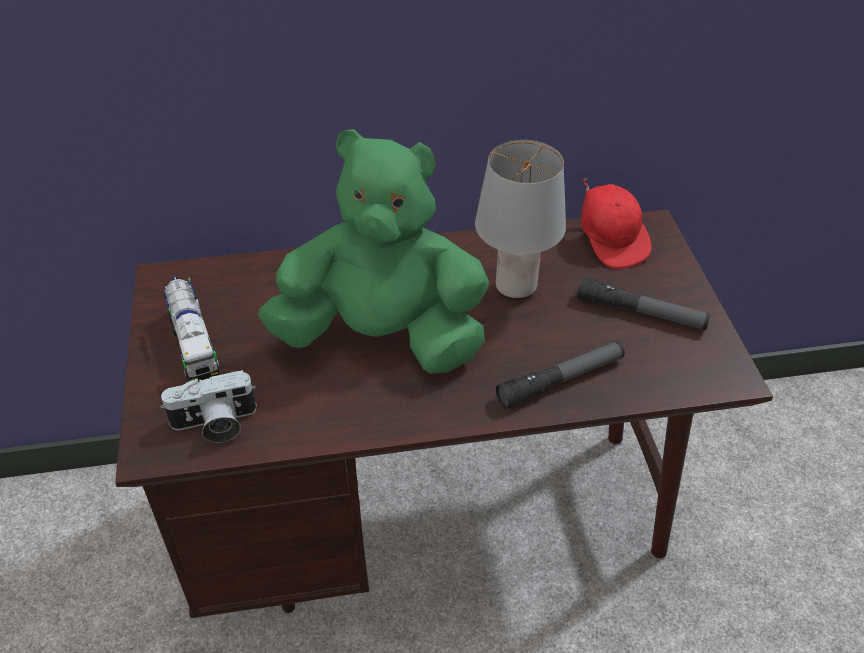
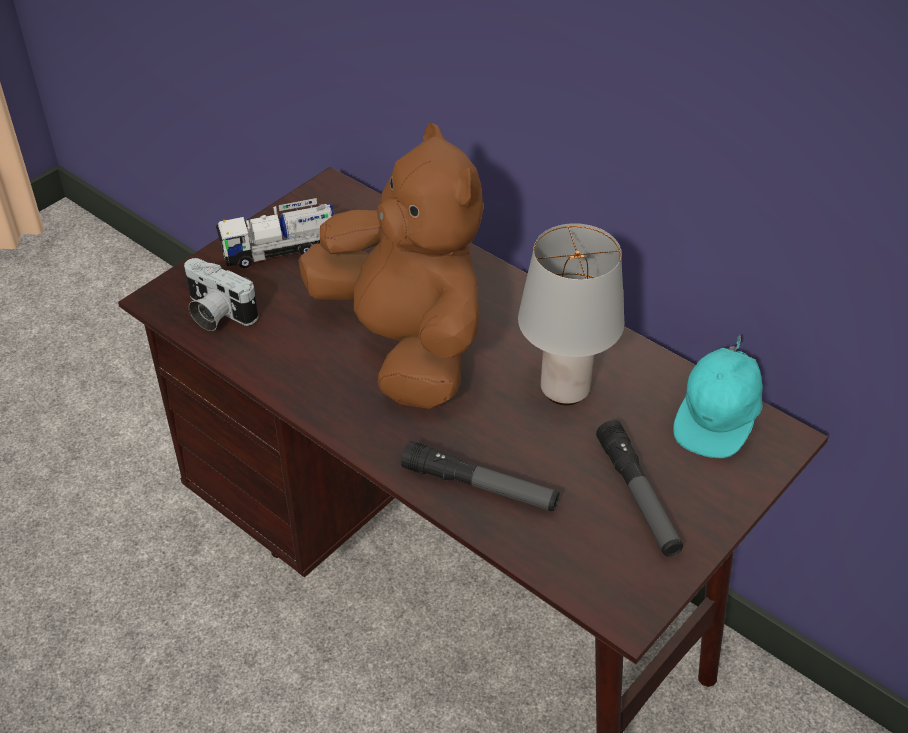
camera: 50 degrees right, 0 degrees up
toy truck [164,275,220,382] -> toy truck turned 45 degrees clockwise [216,198,335,268]
green plush toy [258,129,489,374] -> brown plush toy [298,123,484,409]
red cap [581,177,652,269] -> turquoise cap [673,335,763,458]

